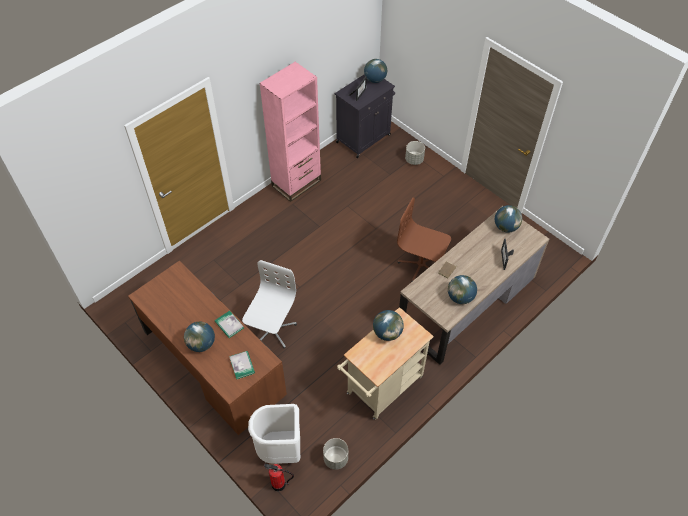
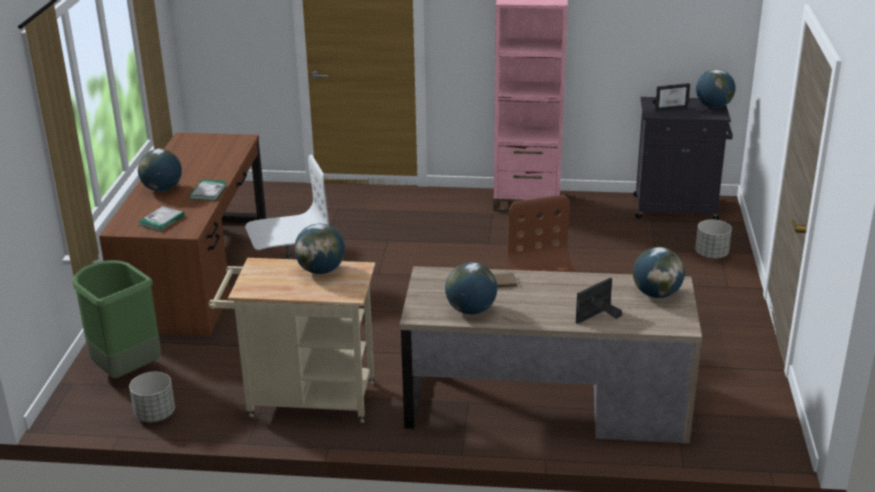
camera: 50 degrees right, 25 degrees down
white trash can [248,404,300,464] -> green trash can [72,260,161,378]
fire extinguisher [264,464,294,491] -> none

